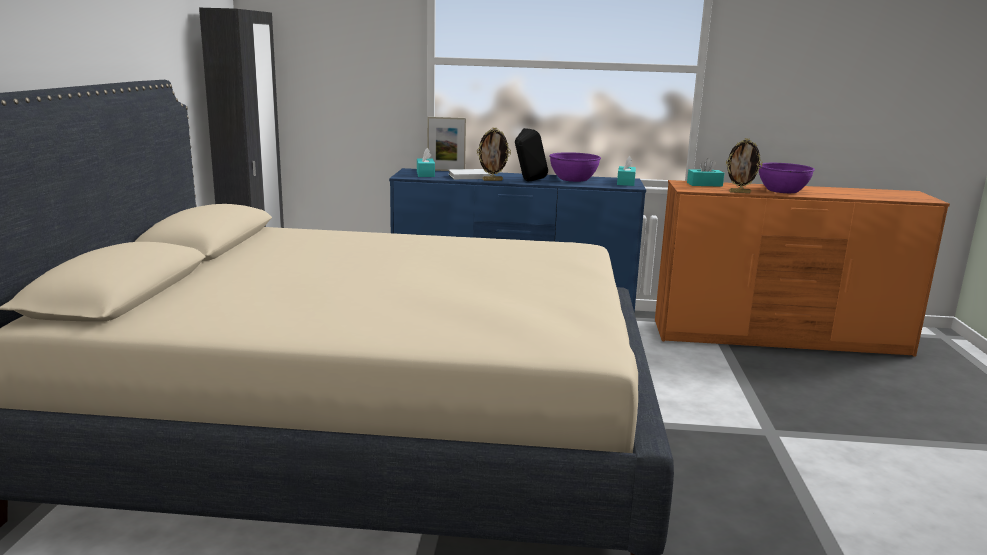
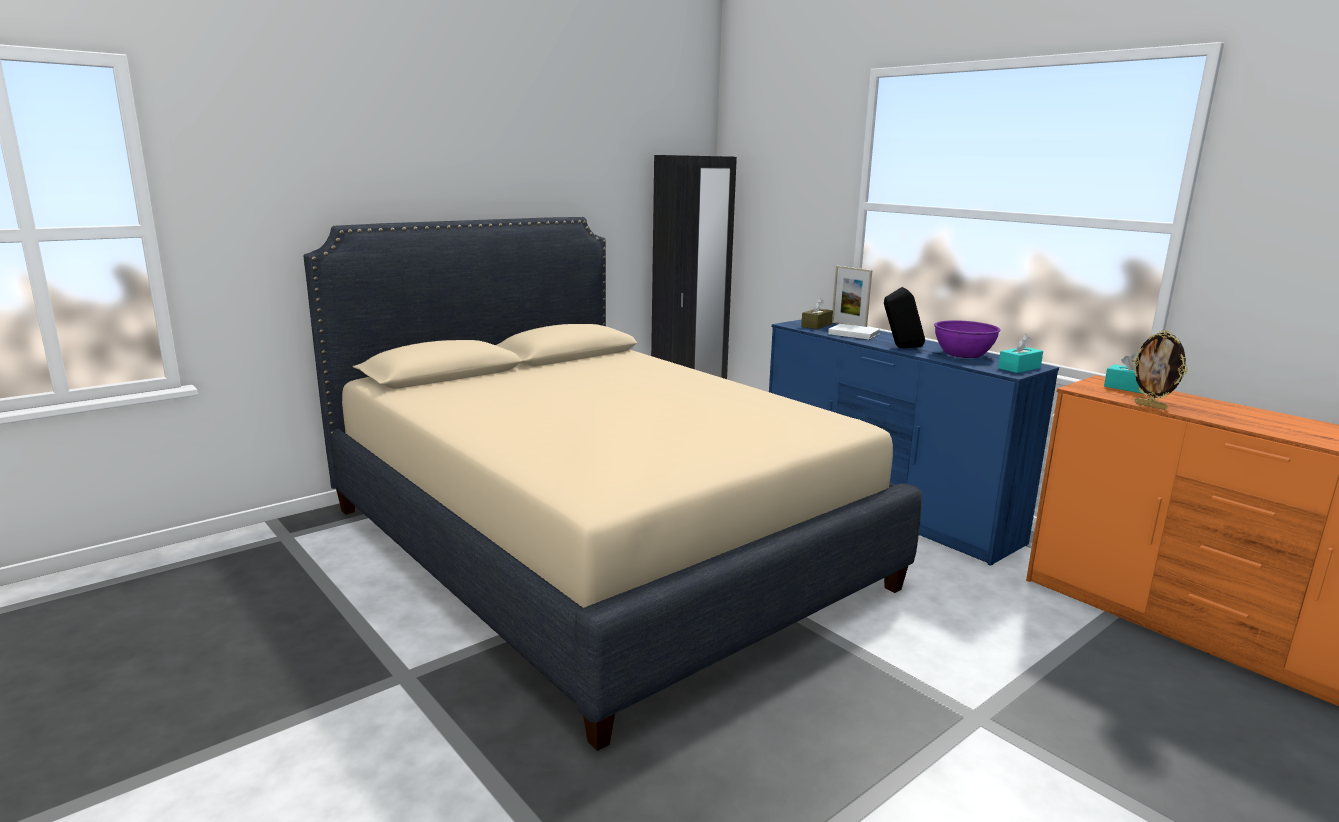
camera: 45 degrees right, 0 degrees up
turquoise tissue box [417,148,435,177] -> brown tissue box [801,298,833,329]
picture frame [477,127,511,181] -> none
purple bowl [759,163,815,193] -> none

